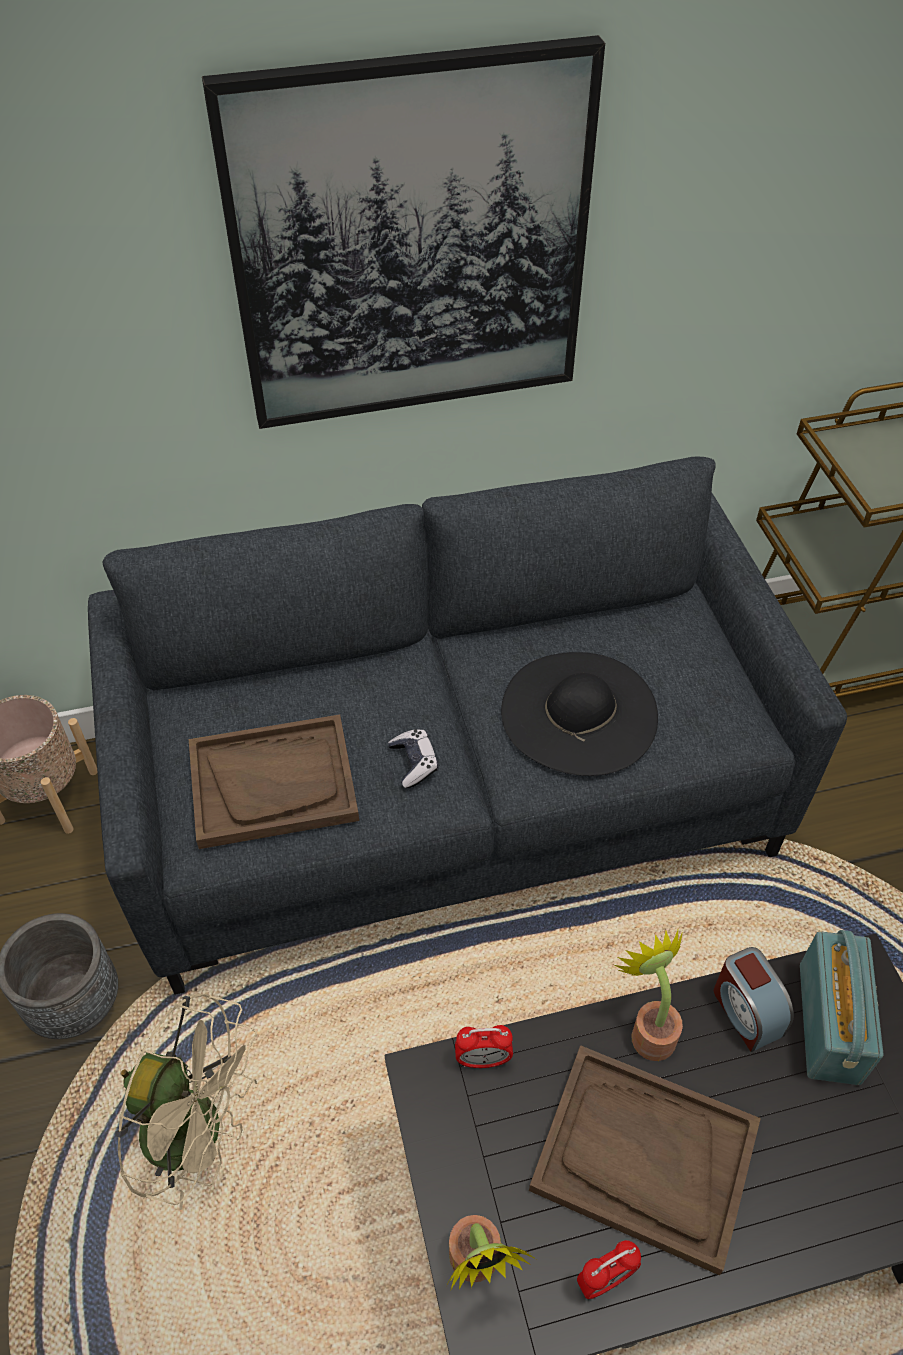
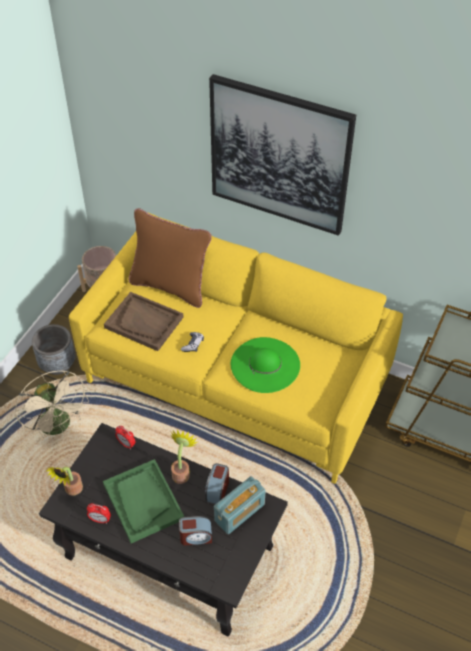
camera: 40 degrees right, 0 degrees up
grey sofa [88,457,847,995] -> yellow sofa [69,213,403,484]
black hat [501,652,658,776] -> green hat [231,337,300,393]
brown tray [529,1045,761,1275] -> green tray [103,459,184,543]
none -> brown pillow [129,208,212,308]
none -> alarm clock [179,516,212,545]

